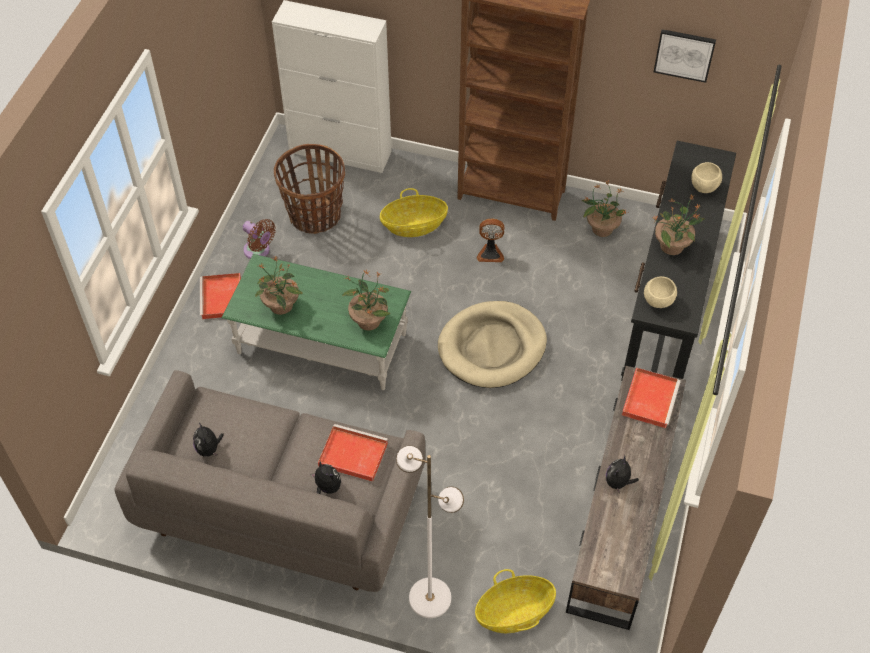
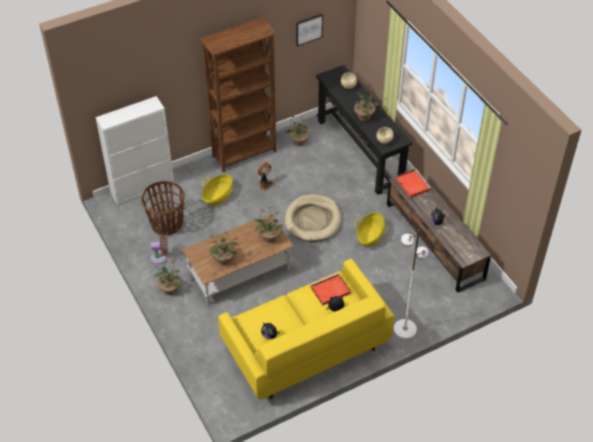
camera: 45 degrees left, 5 degrees down
grey sofa [114,370,425,592] -> yellow sofa [218,259,394,399]
red tray [200,273,241,319] -> potted plant [154,261,182,295]
green coffee table [222,254,411,390] -> brown coffee table [182,214,294,305]
basket [475,569,556,633] -> basket moved to [355,213,388,247]

